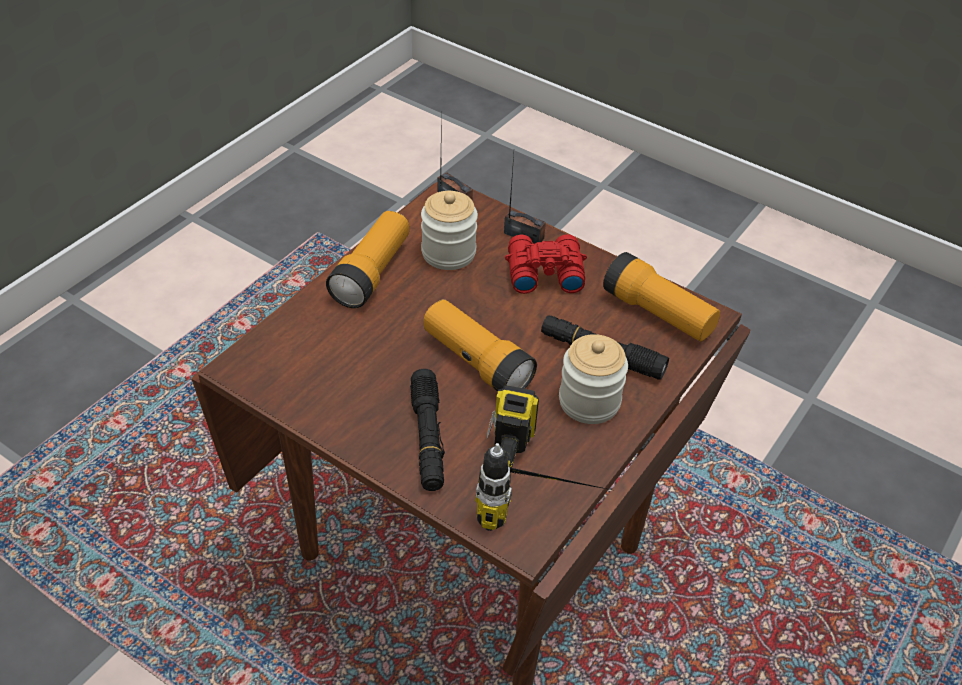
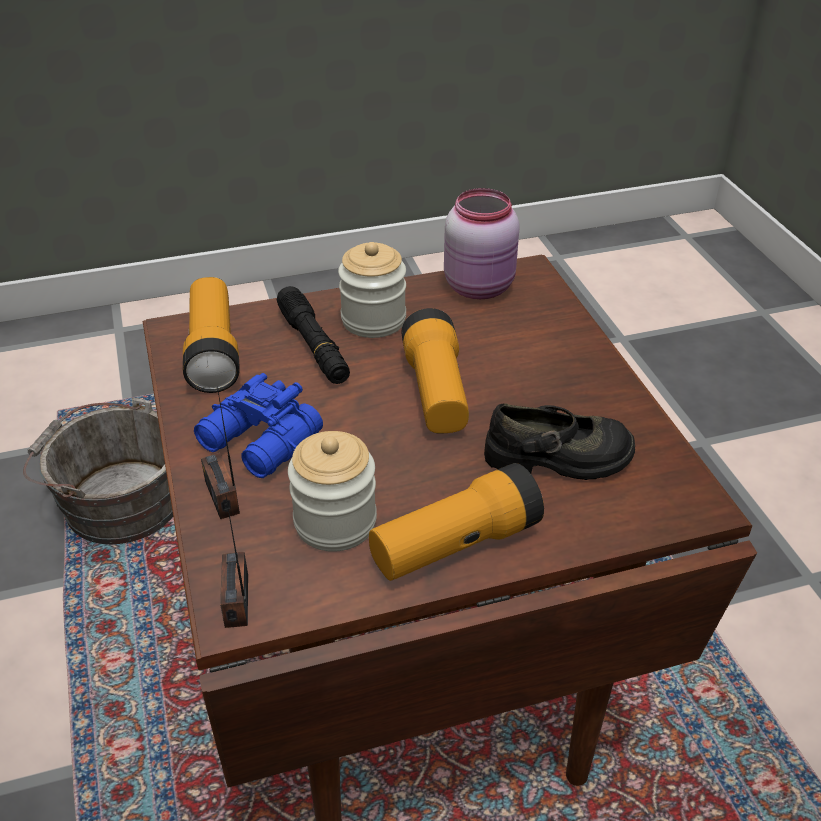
camera: 140 degrees left, 5 degrees down
black flashlight [410,369,445,491] -> none
power drill [475,385,611,531] -> pink jar [444,188,520,299]
red binoculars [505,234,587,294] -> blue binoculars [194,373,323,478]
none -> grey bucket [23,397,173,544]
none -> black shoe [484,403,635,480]

